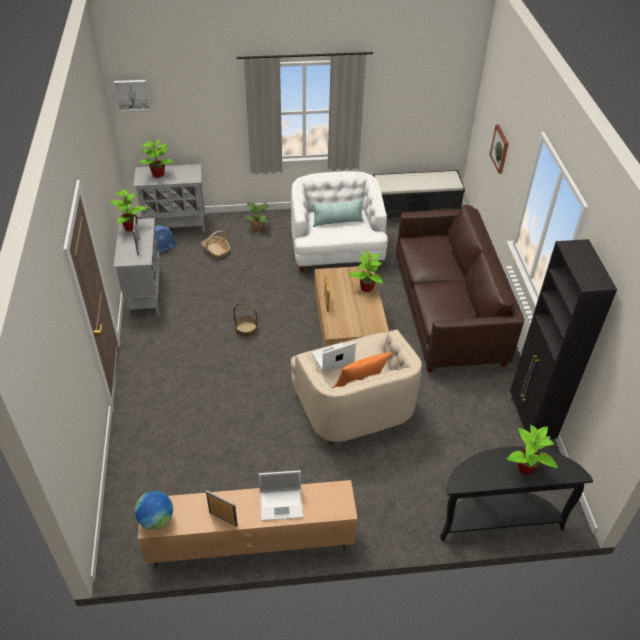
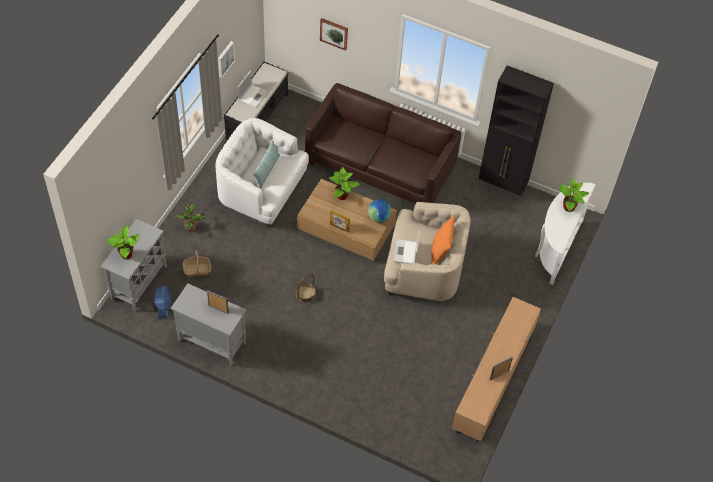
camera: 60 degrees left, 10 degrees up
potted plant [109,188,148,232] -> none
picture [114,80,150,111] -> picture moved to [218,41,235,78]
globe [135,491,173,530] -> globe moved to [368,199,391,223]
laptop [259,470,303,521] -> laptop moved to [237,71,268,108]
black console table [440,446,593,541] -> white console table [535,183,596,285]

